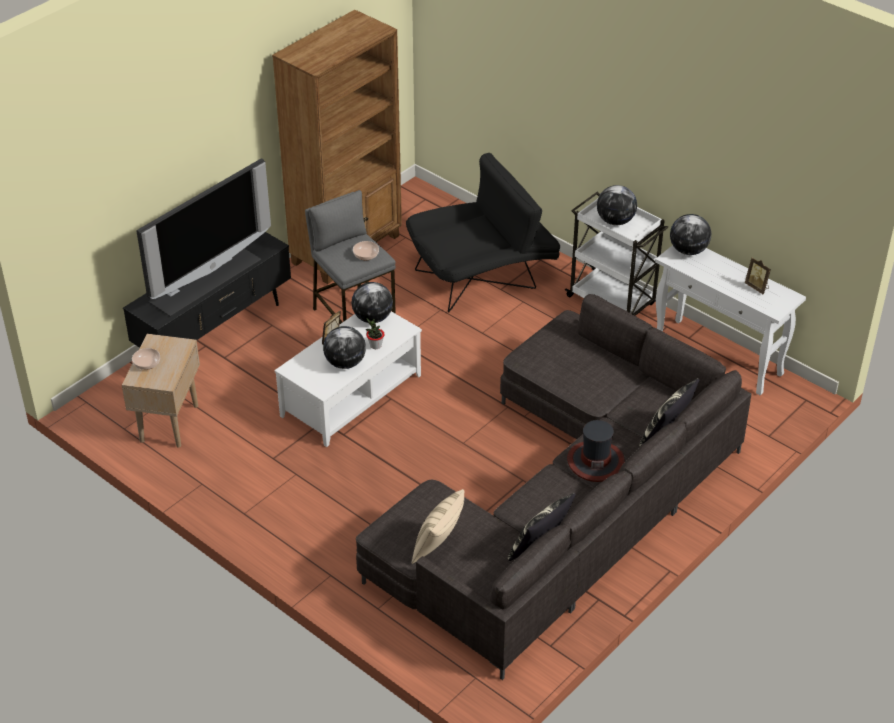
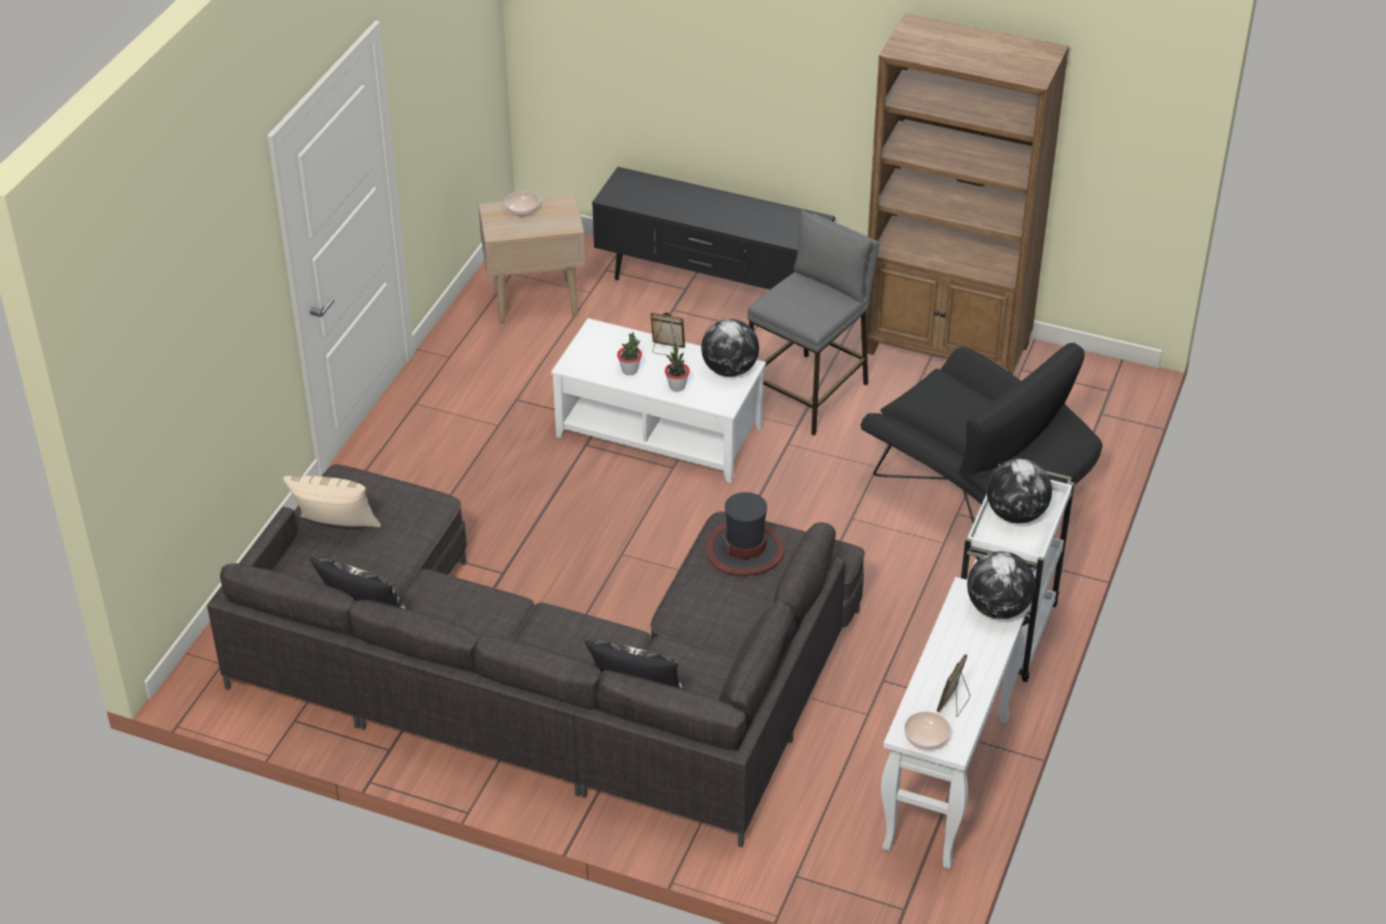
camera: 70 degrees right, 0 degrees up
television [136,158,271,317] -> none
globe [323,326,366,369] -> potted plant [617,332,642,375]
bowl [353,241,379,260] -> bowl moved to [904,711,951,750]
hat [567,420,625,482] -> hat moved to [706,492,785,576]

